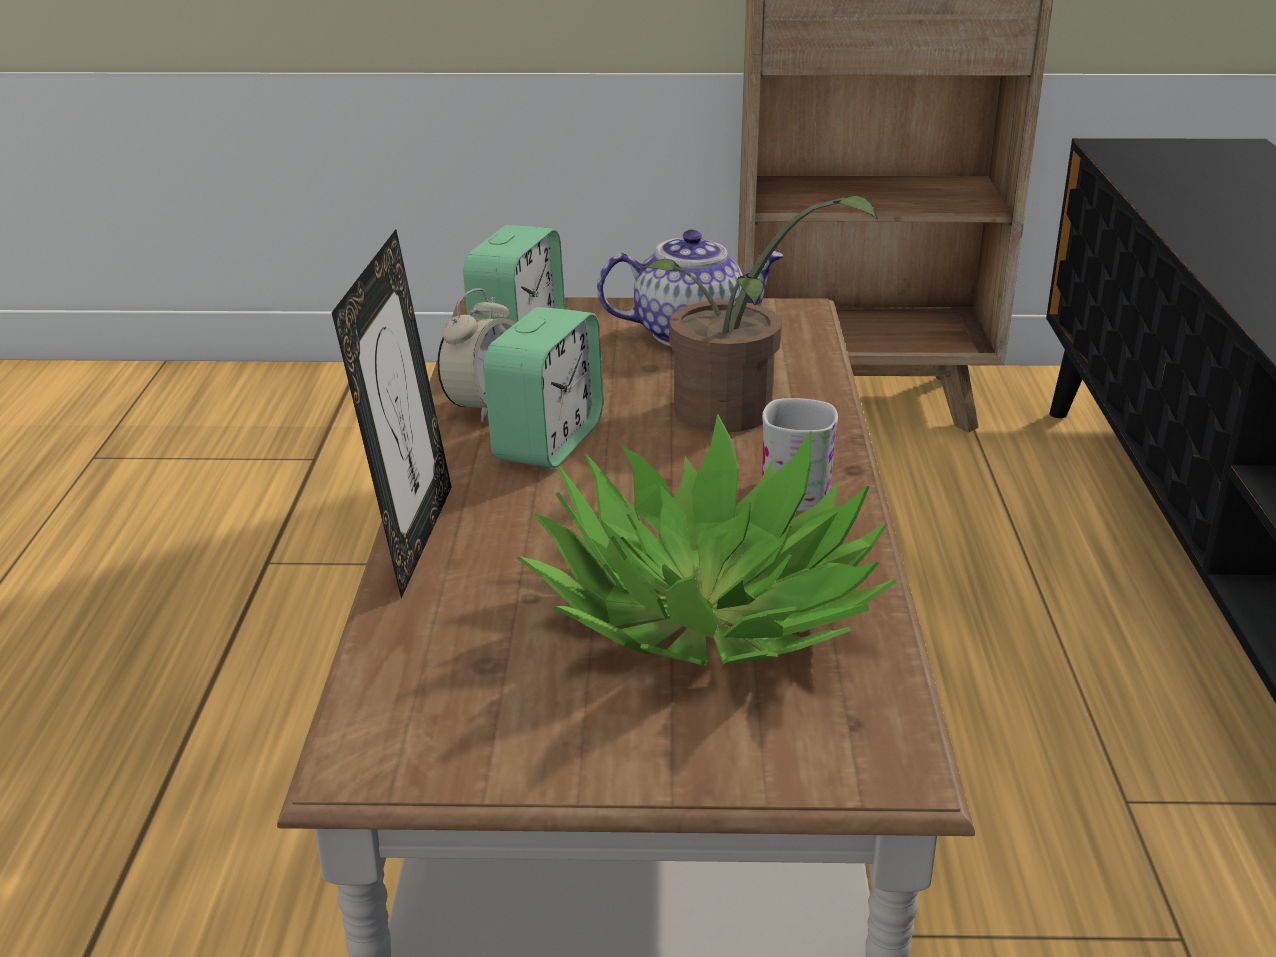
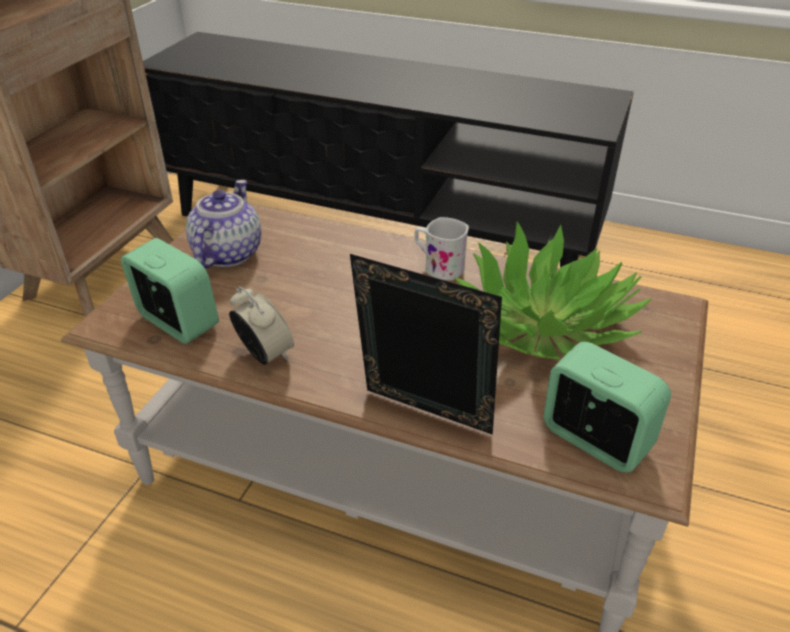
camera: 70 degrees left, 10 degrees up
alarm clock [483,307,603,468] -> alarm clock moved to [543,342,671,472]
potted plant [643,196,878,432] -> none

